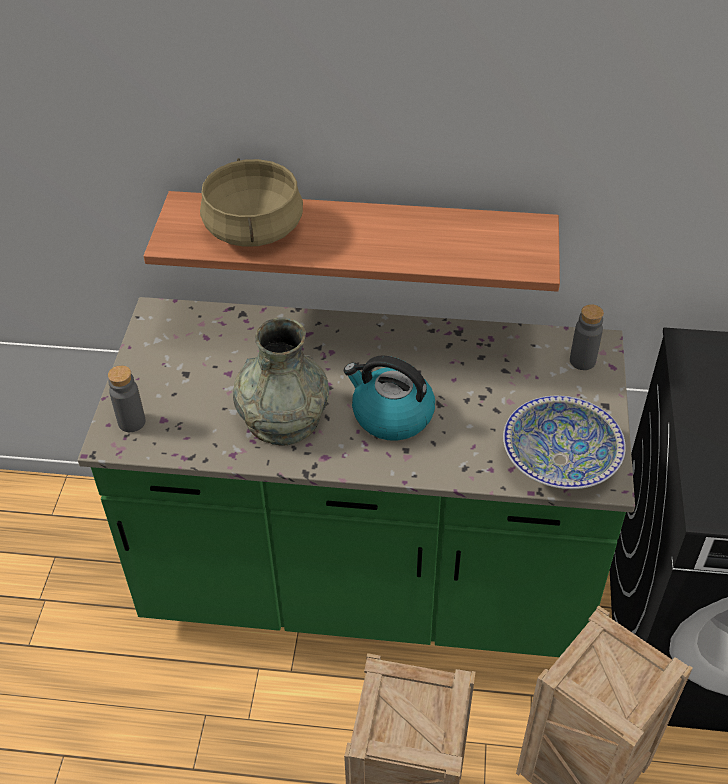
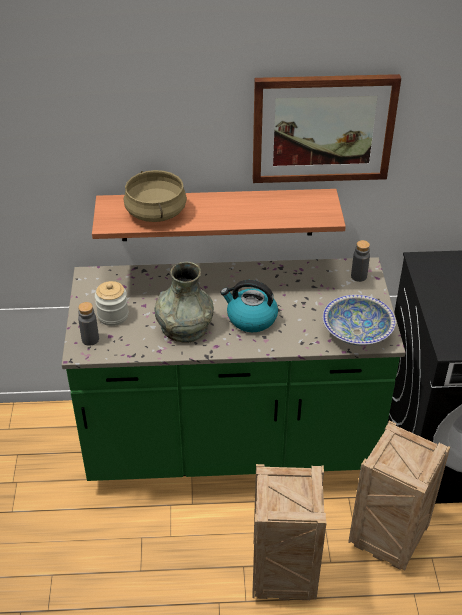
camera: 10 degrees left, 5 degrees down
none -> jar [95,281,129,326]
none -> picture [253,74,401,183]

